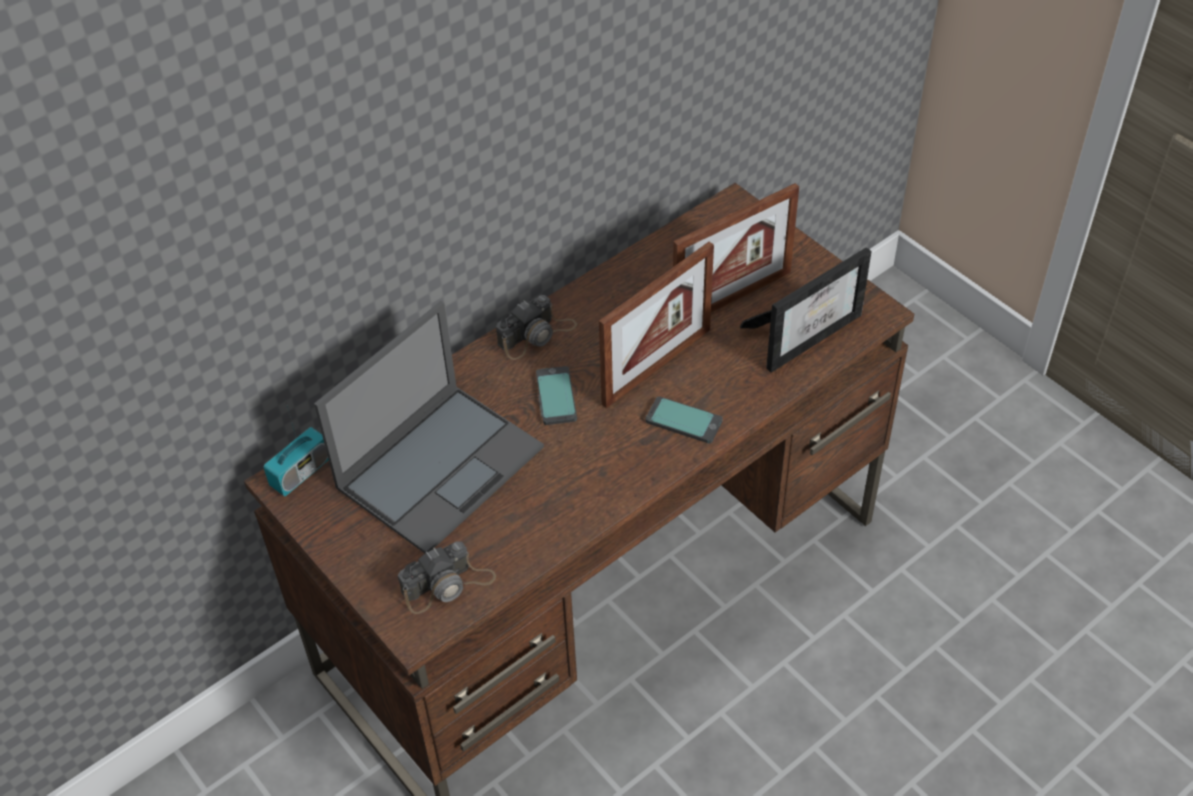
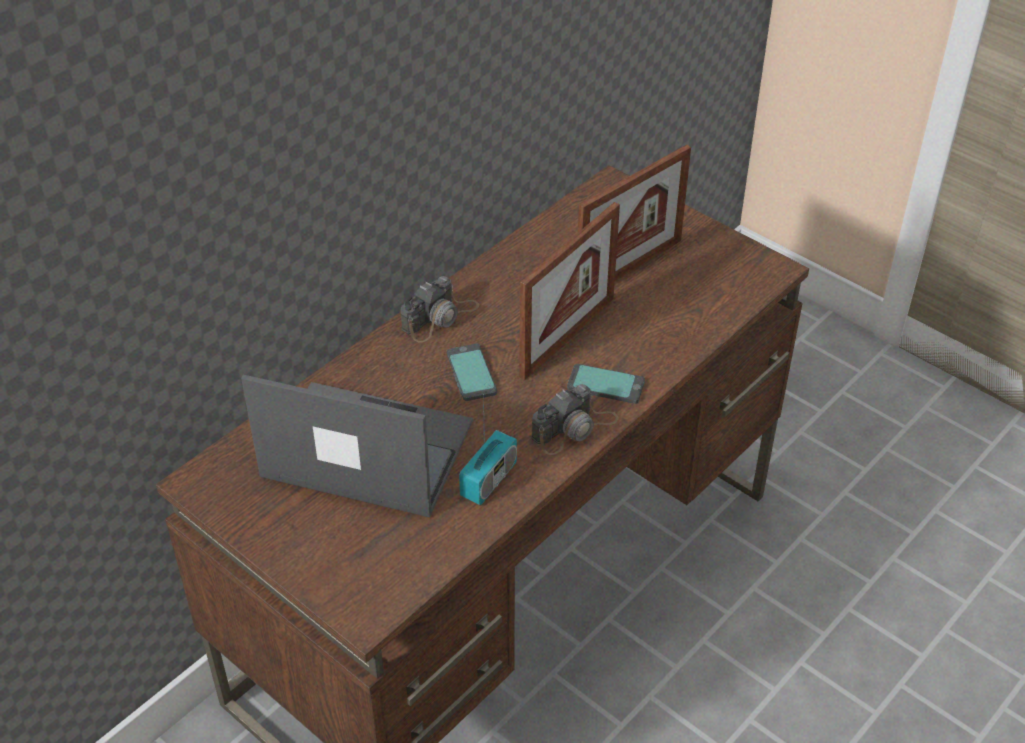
camera: 10 degrees left, 5 degrees down
radio [264,396,328,496] -> radio moved to [459,394,517,505]
laptop [314,301,544,553] -> laptop turned 105 degrees counterclockwise [241,375,473,517]
camera [398,542,496,614] -> camera moved to [532,384,619,455]
picture frame [740,247,872,373] -> none

